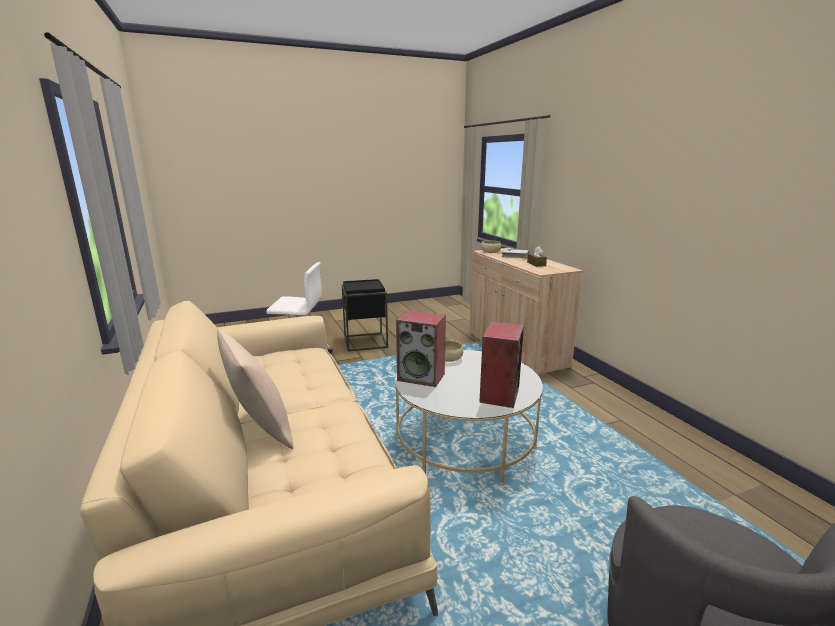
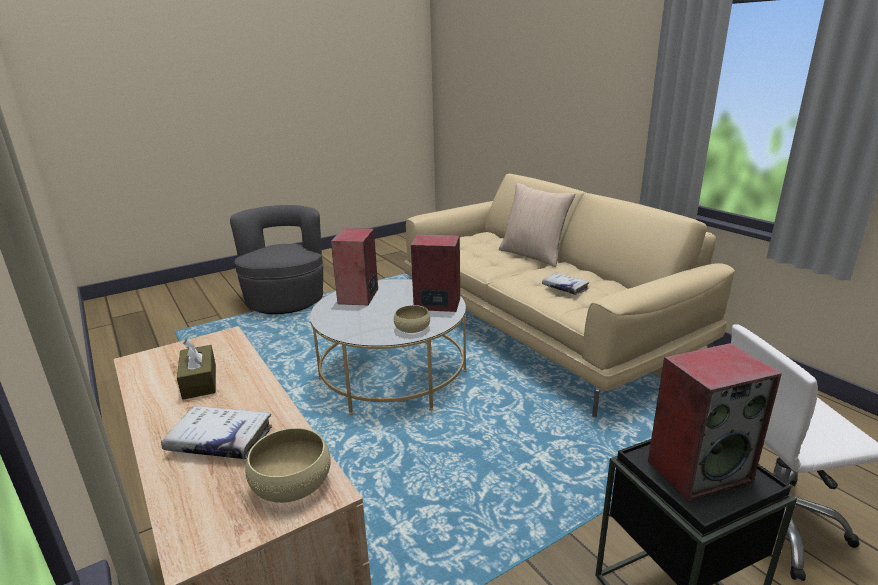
camera: 170 degrees right, 5 degrees up
none -> white book [542,273,590,295]
none -> speaker [648,343,782,502]

